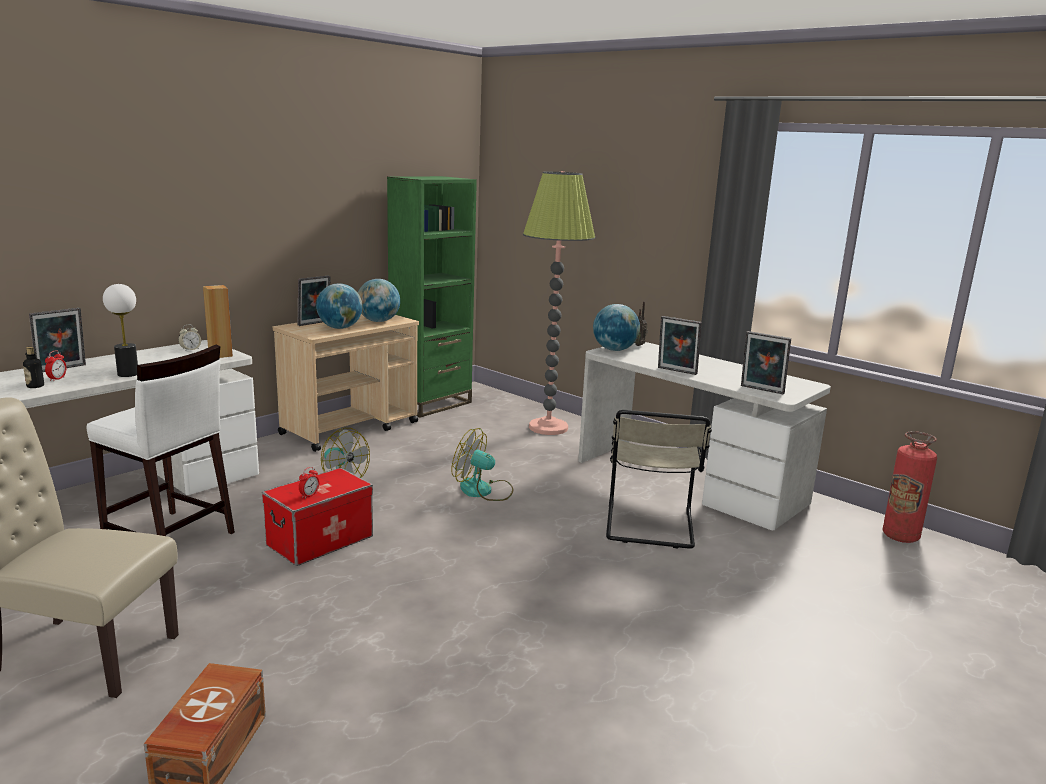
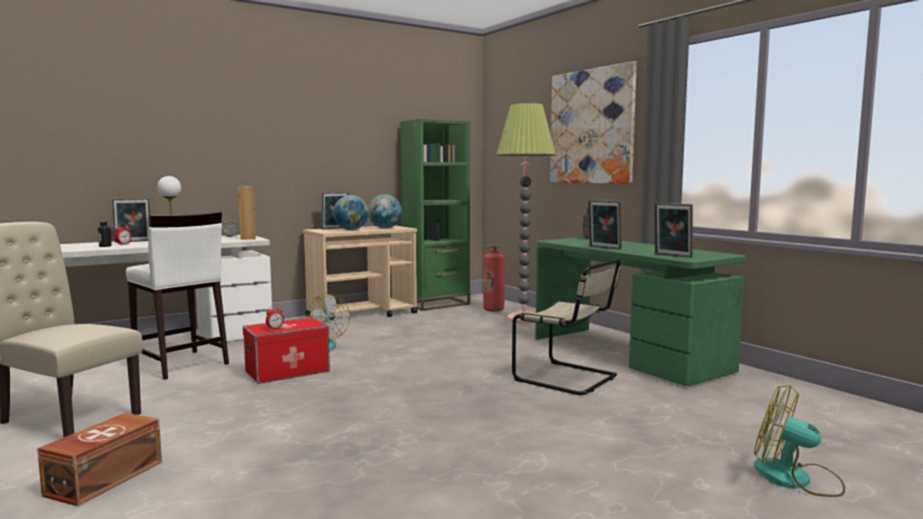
camera: 15 degrees right, 10 degrees down
fan [451,428,514,501] -> fan moved to [754,385,845,497]
white desk [578,342,831,530] -> green desk [535,237,746,386]
globe [593,304,640,351] -> none
beige chair [606,410,712,549] -> beige chair turned 75 degrees counterclockwise [512,259,621,395]
fire extinguisher [883,431,937,543] -> fire extinguisher moved to [483,245,505,312]
none -> picture [550,61,637,184]

